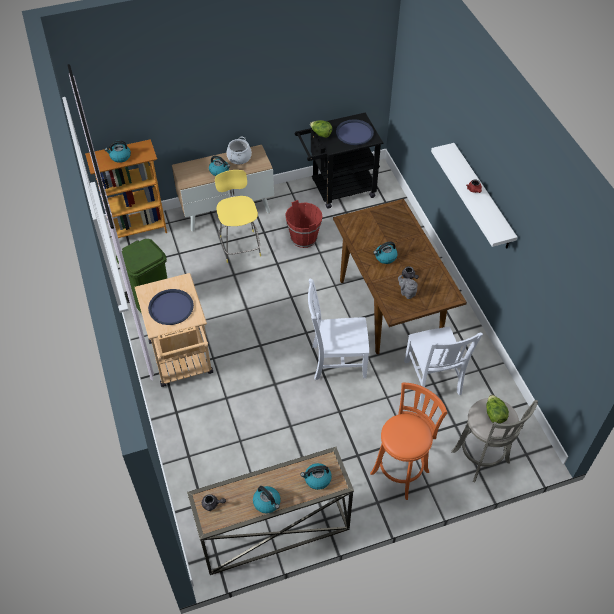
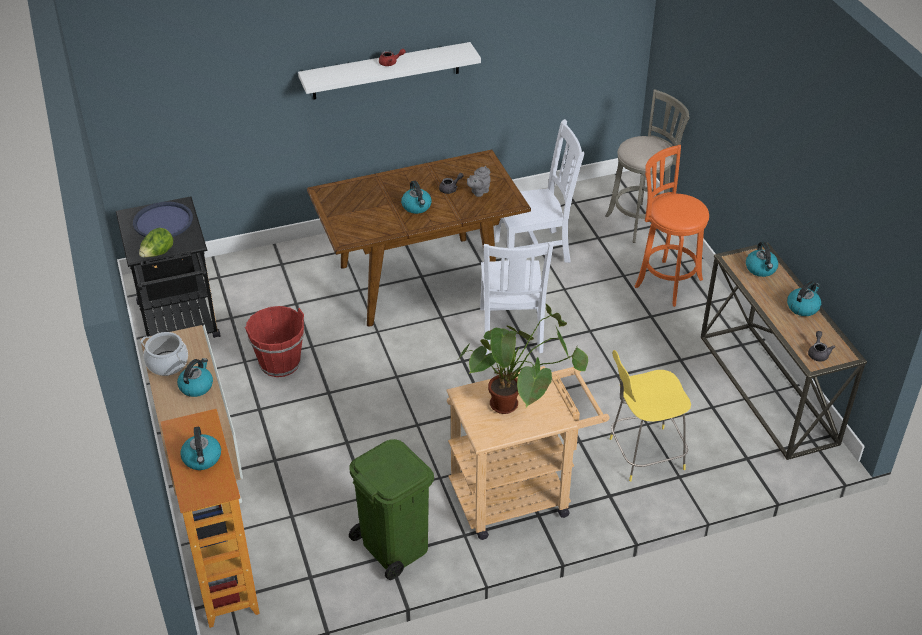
camera: 90 degrees left, 10 degrees down
blue tray [148,289,194,325] -> potted plant [458,304,588,414]
yellow stool [215,170,261,263] -> yellow stool moved to [610,350,691,481]
lettuce [486,395,509,424] -> none

